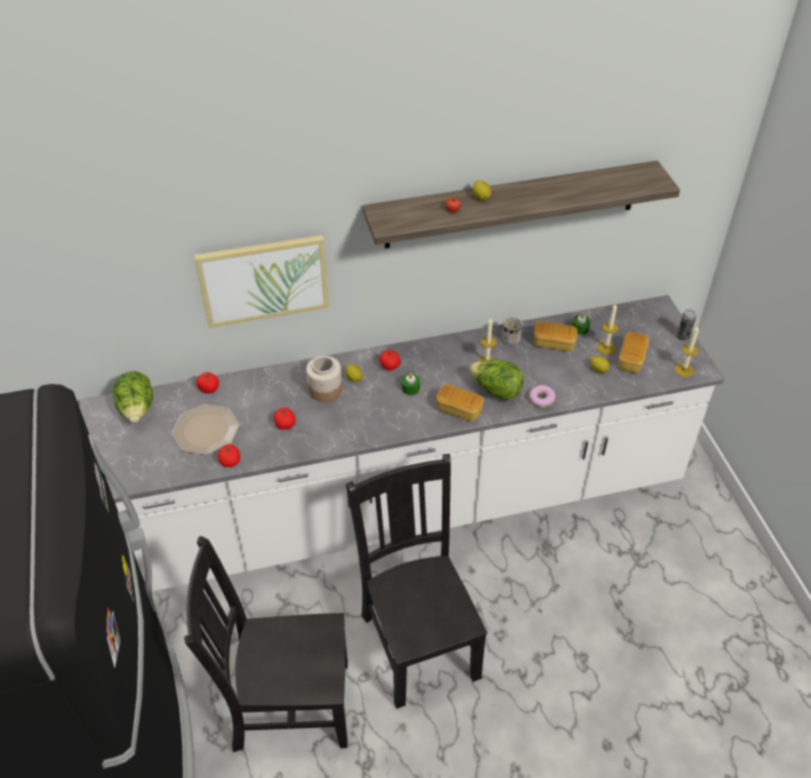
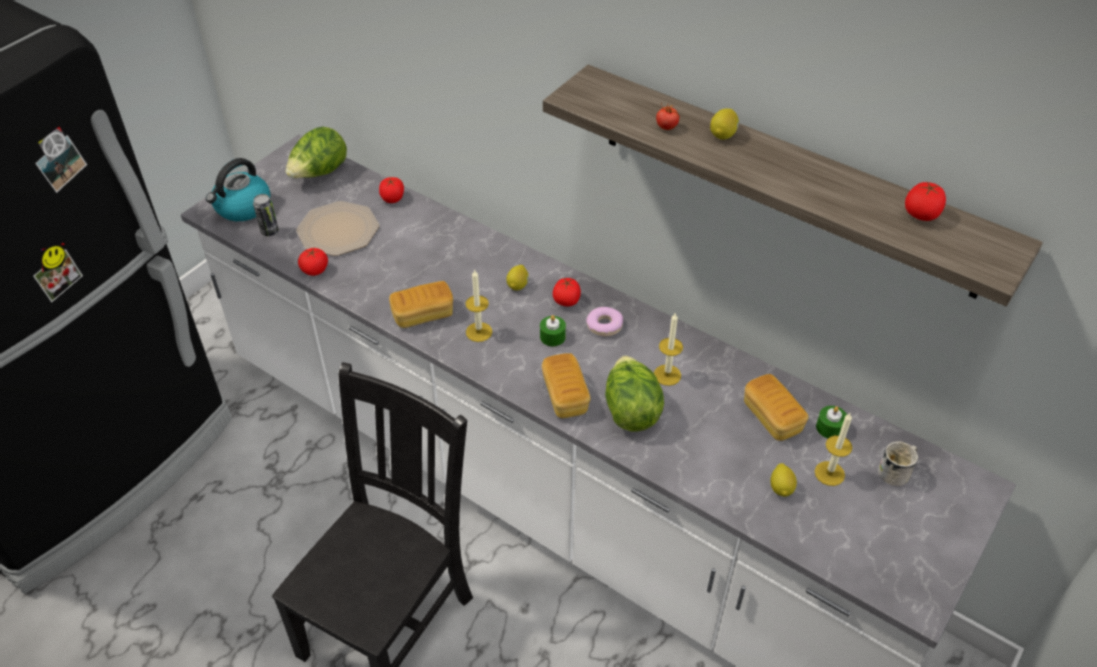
camera: 50 degrees right, 0 degrees up
black chair [184,536,348,752] -> none
picture [194,235,329,328] -> none
tomato [274,408,295,430] -> tomato moved to [905,182,946,221]
jar [306,356,342,402] -> none
white mug [502,317,523,344] -> white mug moved to [878,441,918,486]
donut [529,385,555,407] -> donut moved to [586,307,623,336]
bread [618,332,649,373] -> bread moved to [389,281,453,328]
candle [675,326,699,377] -> candle moved to [466,269,492,342]
can [677,309,696,340] -> can moved to [253,194,279,236]
none -> kettle [206,158,270,221]

